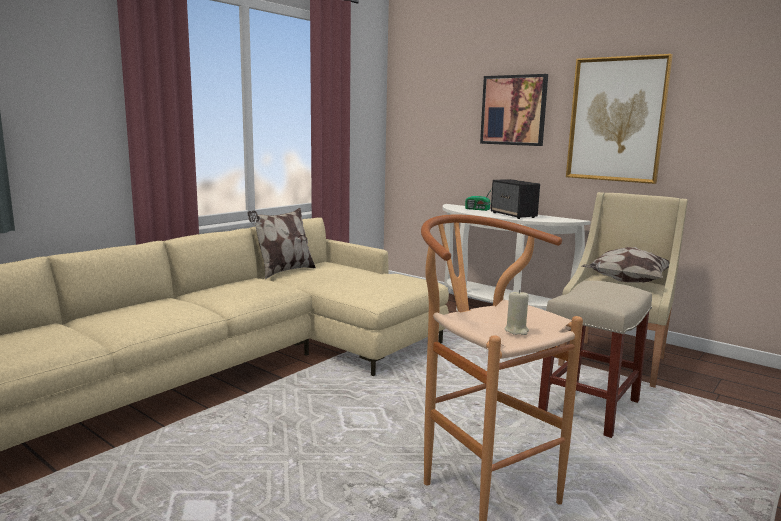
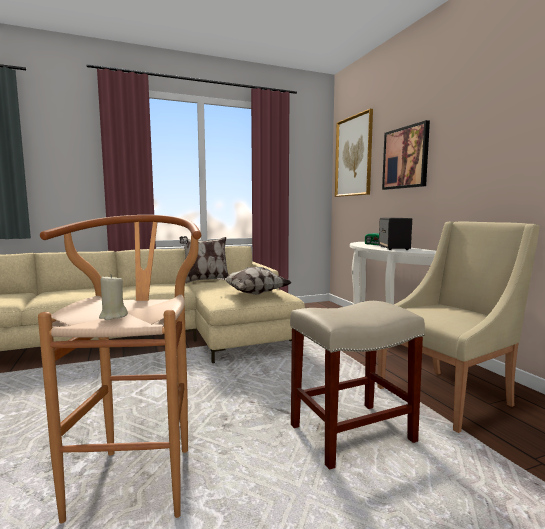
camera: 30 degrees right, 5 degrees down
picture [566,54,673,184] -> picture moved to [335,109,373,197]
pillow [582,247,670,283] -> pillow moved to [217,267,291,295]

